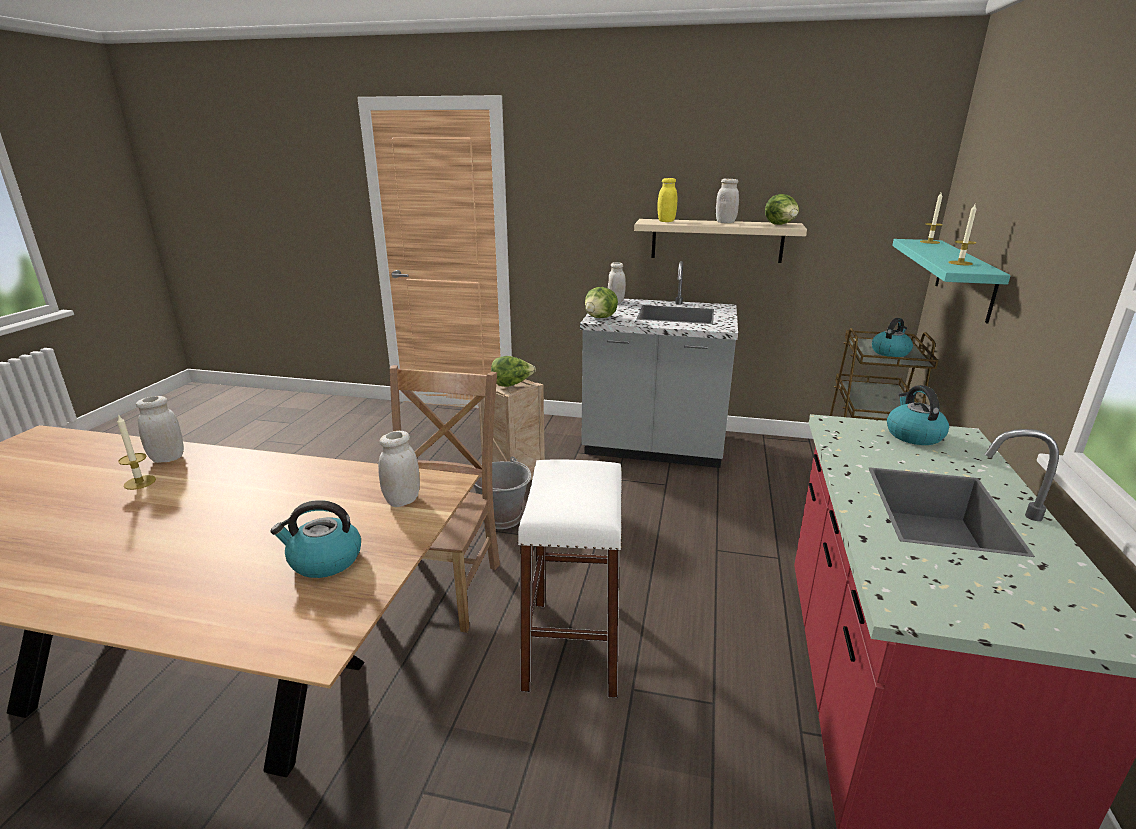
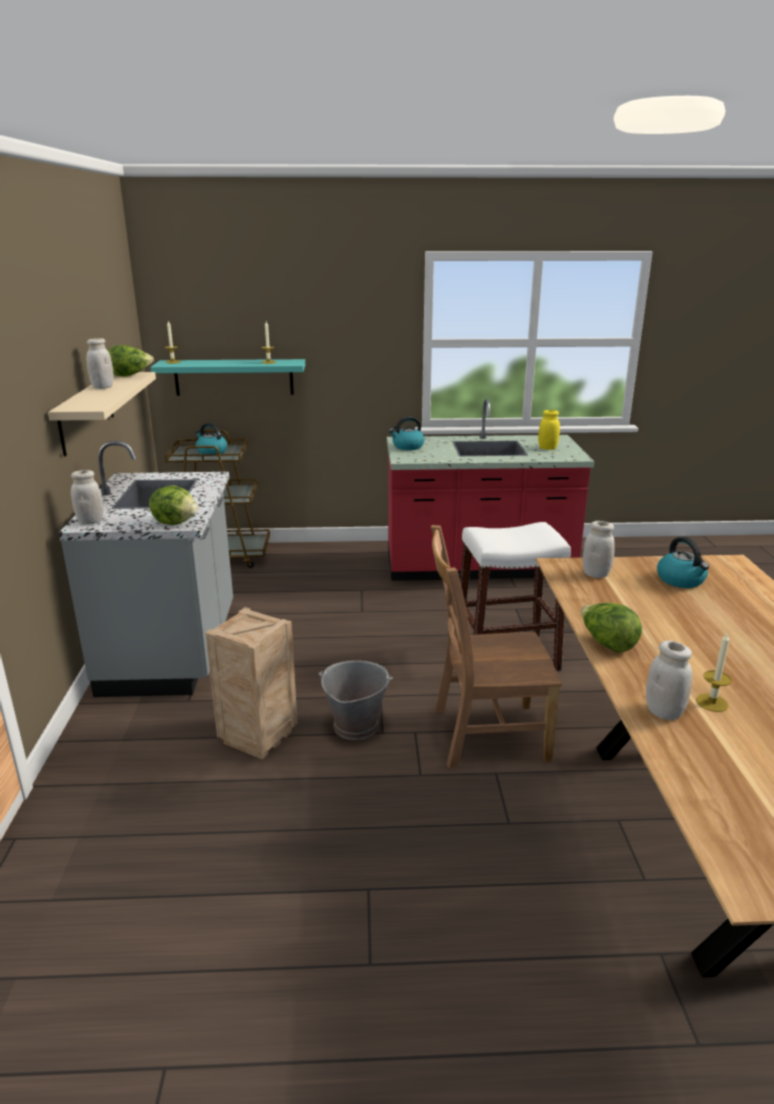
camera: 105 degrees left, 0 degrees up
lettuce [491,356,536,387] -> lettuce moved to [581,603,642,652]
yellow jar [657,178,677,222] -> yellow jar moved to [538,410,560,450]

